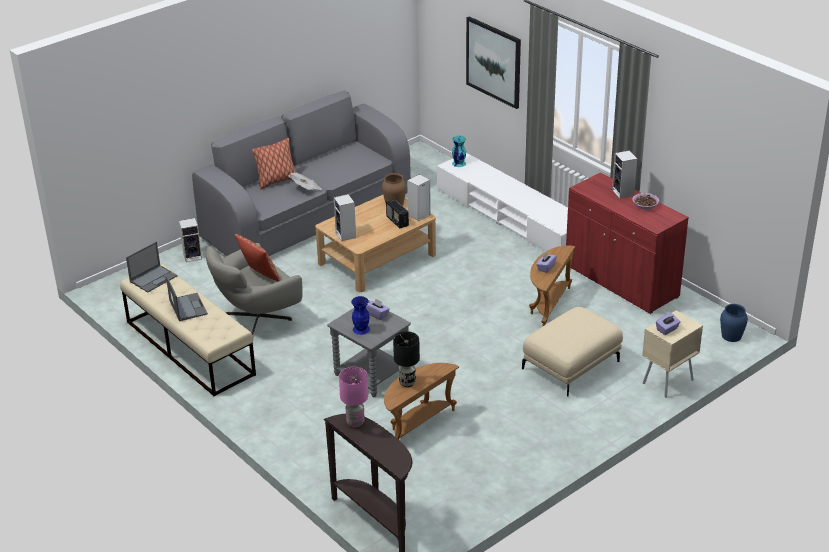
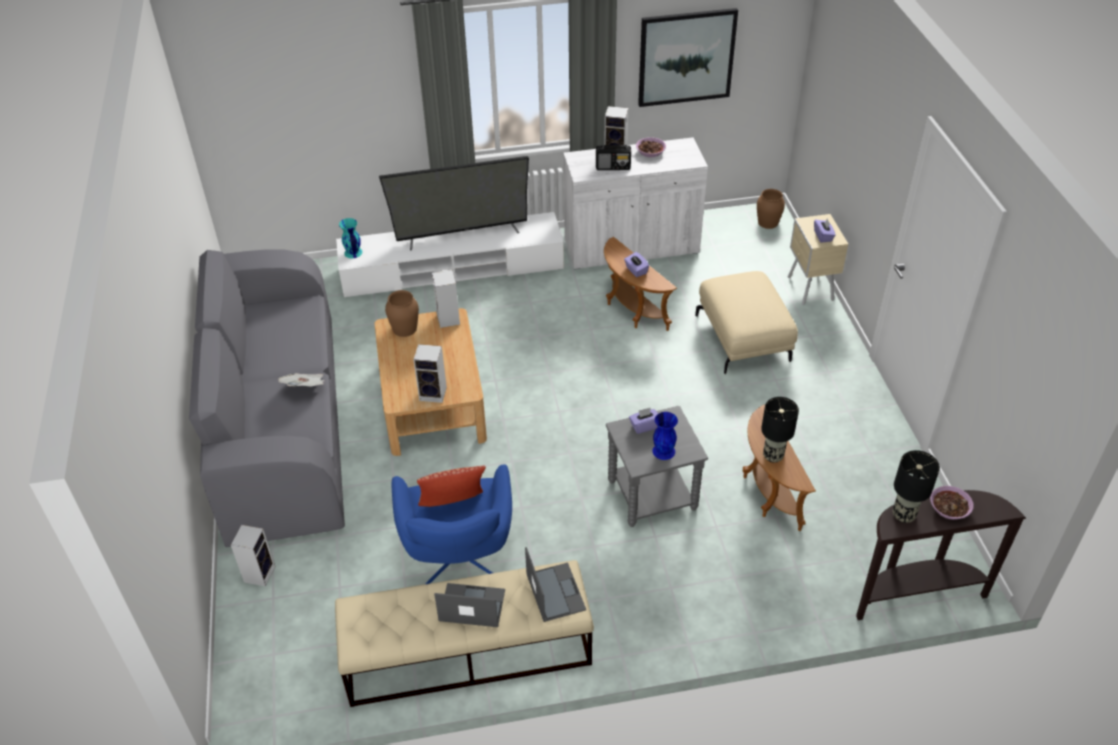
camera: 60 degrees left, 10 degrees up
laptop [126,242,178,292] -> laptop moved to [525,547,586,622]
grey armchair [206,243,303,335] -> blue armchair [392,464,512,584]
pillow [252,138,296,189] -> none
pink table lamp [339,367,368,427] -> black table lamp [893,450,940,523]
radio [386,199,409,229] -> radio moved to [596,145,631,170]
picture [466,16,521,109] -> picture moved to [638,8,738,107]
red cabinet [566,172,689,314] -> white cabinet [563,137,708,269]
blue vase [720,304,748,342] -> brown vase [757,189,785,229]
none -> television [379,156,529,250]
none -> bowl [930,486,973,520]

